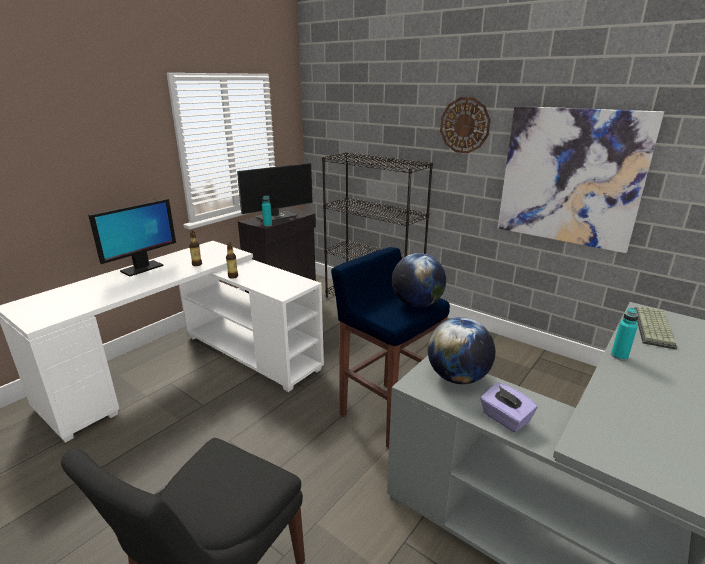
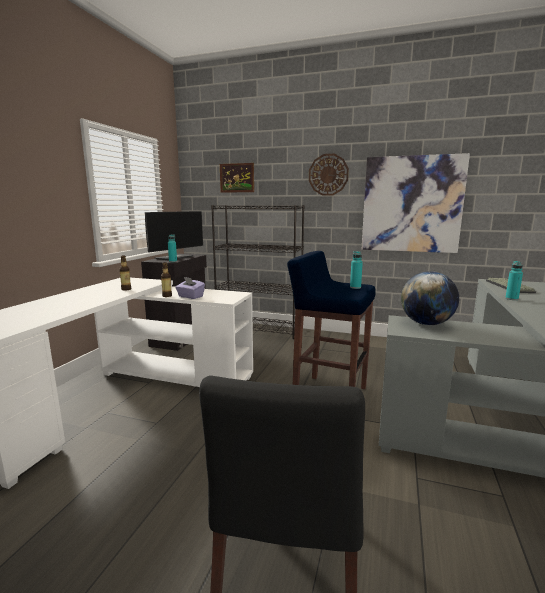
camera: 20 degrees left, 10 degrees down
monitor [88,199,176,276] -> none
globe [392,253,446,307] -> turquoise bottle [350,251,363,289]
purple tissue box [480,382,538,432] -> purple tissue box moved to [175,277,205,299]
none -> picture [220,163,254,193]

